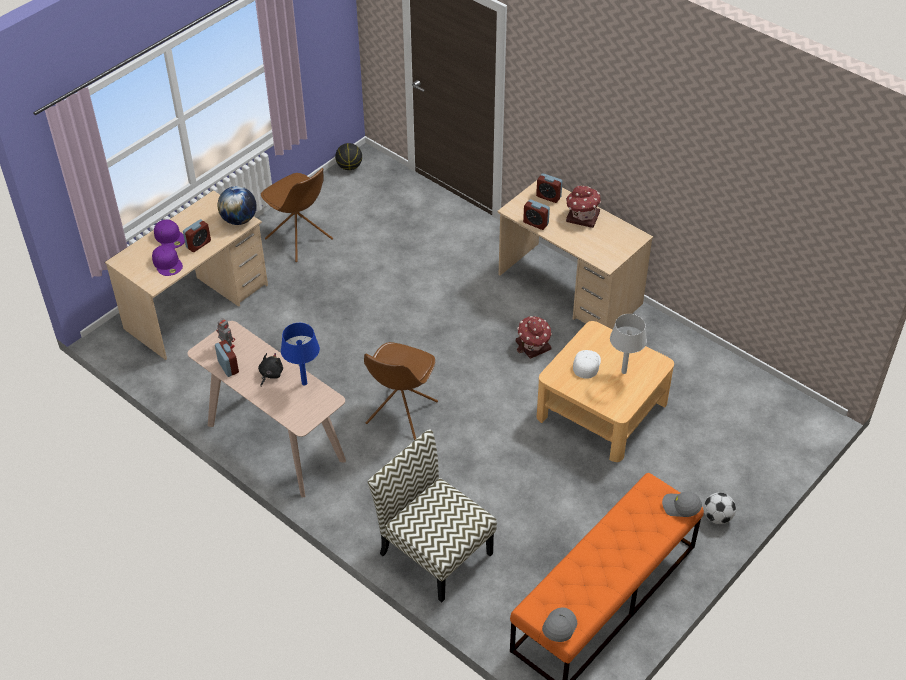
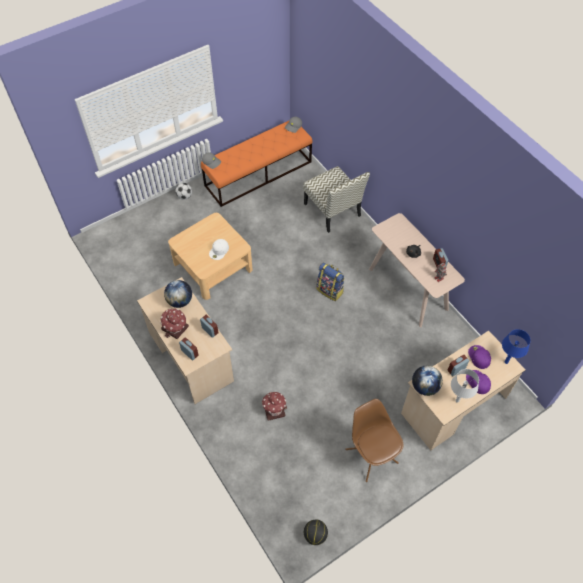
camera: 165 degrees left, 10 degrees up
blue table lamp [281,323,320,386] -> blue table lamp moved to [502,329,530,364]
brown chair [364,342,438,440] -> backpack [316,263,345,301]
toy house [516,316,552,359] -> toy house moved to [262,392,287,421]
grey table lamp [610,314,647,374] -> grey table lamp moved to [451,369,479,403]
none -> globe [164,280,192,308]

